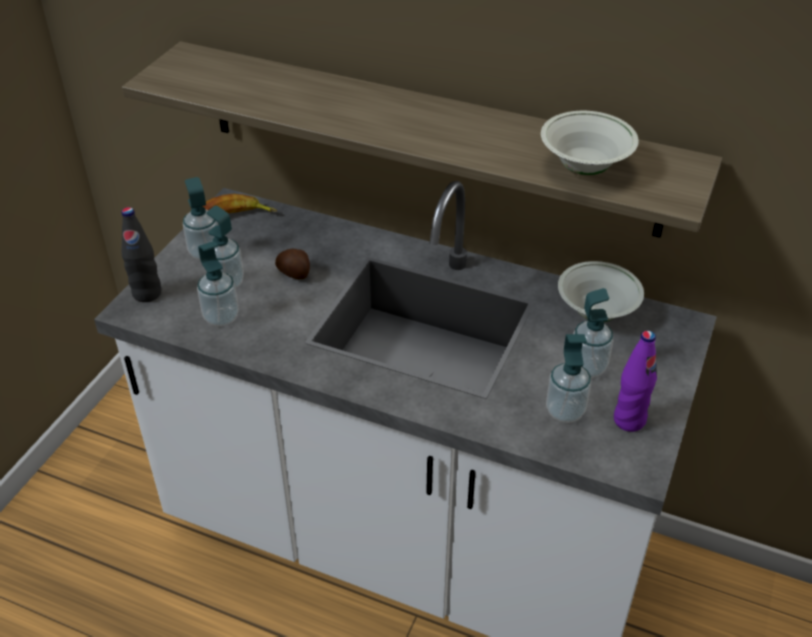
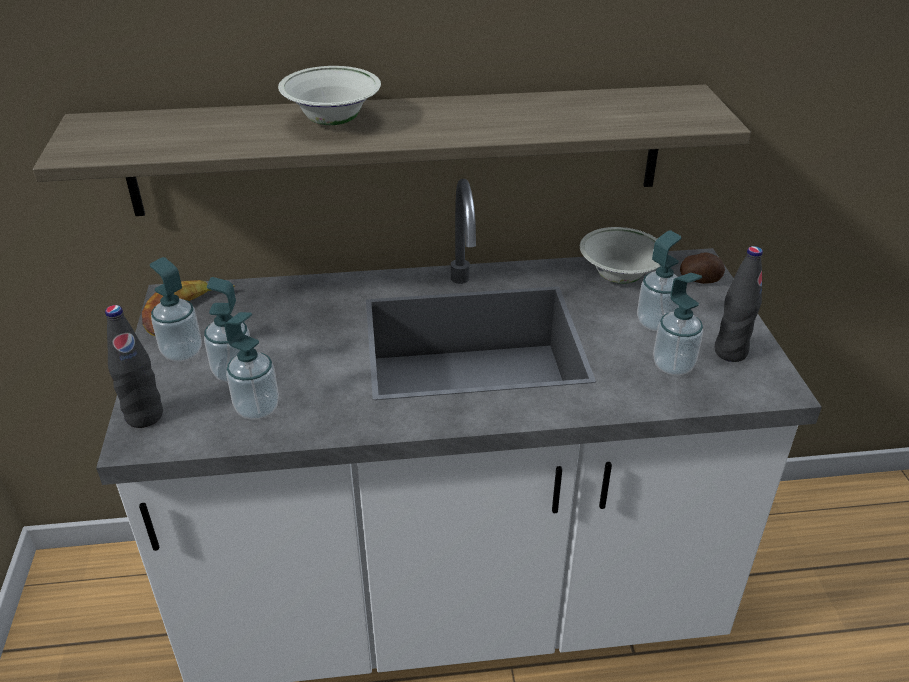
camera: 30 degrees left, 5 degrees down
potato [275,249,310,279] -> potato moved to [680,252,725,284]
white bowl [541,111,639,175] -> white bowl moved to [278,66,381,125]
purple bottle [614,331,657,432] -> black bottle [715,246,763,362]

